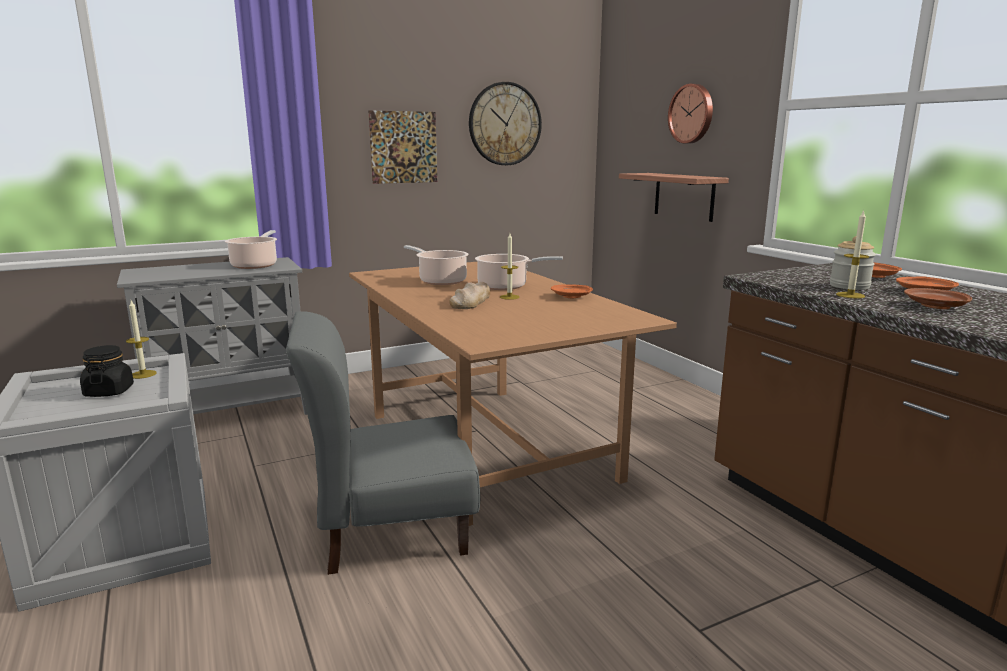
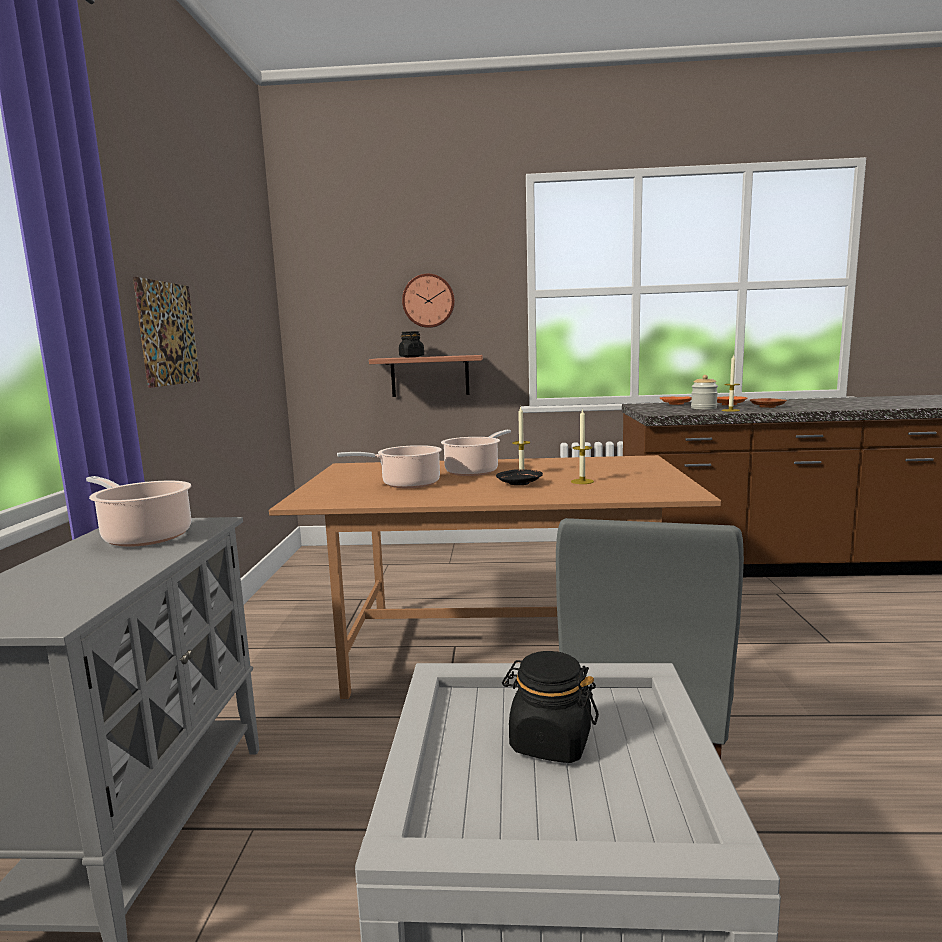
camera: 60 degrees left, 5 degrees down
candle [126,301,156,379] -> candle moved to [571,408,594,484]
bread [449,282,490,309] -> black plate [496,469,543,485]
wall clock [469,82,542,165] -> none
orange plate [551,284,593,298] -> none
none -> black jar [399,331,424,357]

